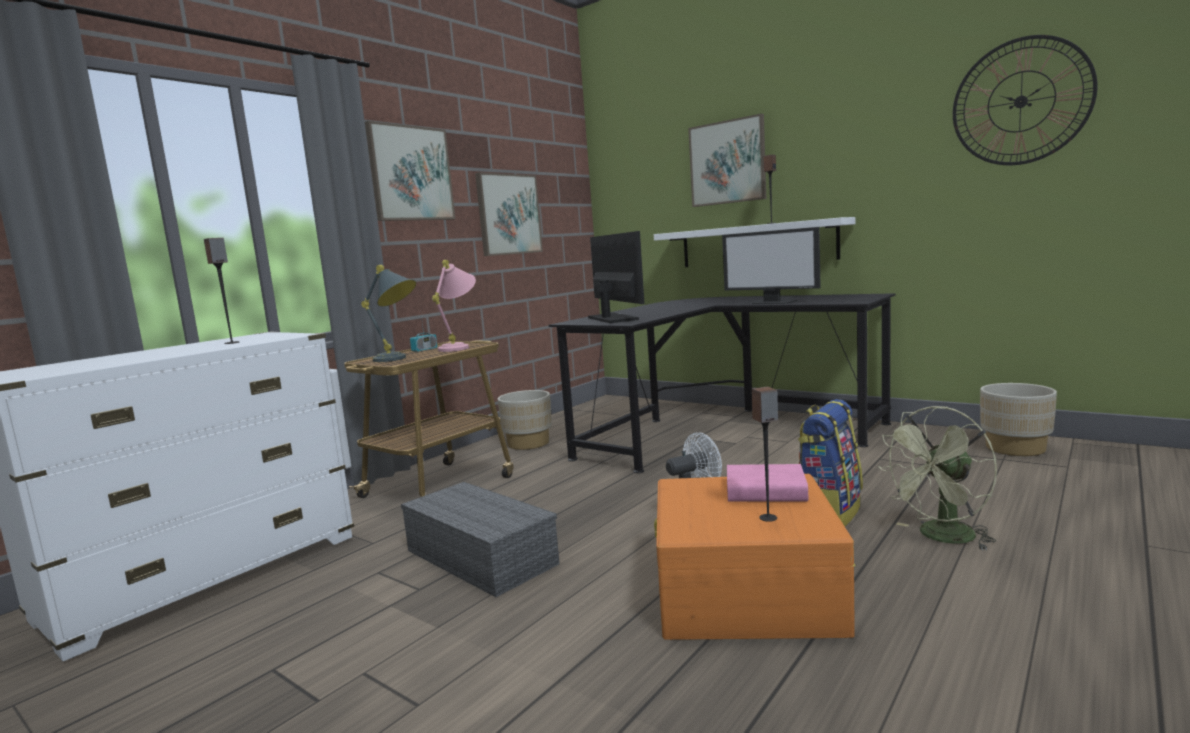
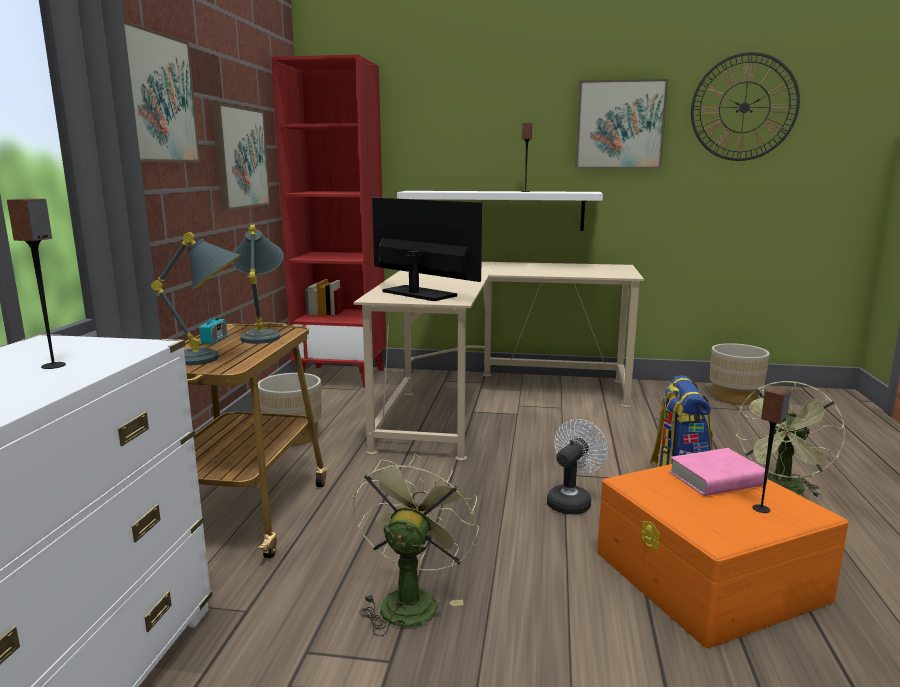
camera: 30 degrees left, 5 degrees up
grey storage box [401,482,560,597] -> green fan [352,453,479,637]
pink table lamp [432,260,476,352] -> grey table lamp [232,225,283,344]
black desk [549,293,896,473] -> beige desk [353,262,644,461]
picture [688,114,766,207] -> picture moved to [575,79,668,169]
monitor [722,227,821,304] -> none
none -> red bookcase [271,54,386,388]

